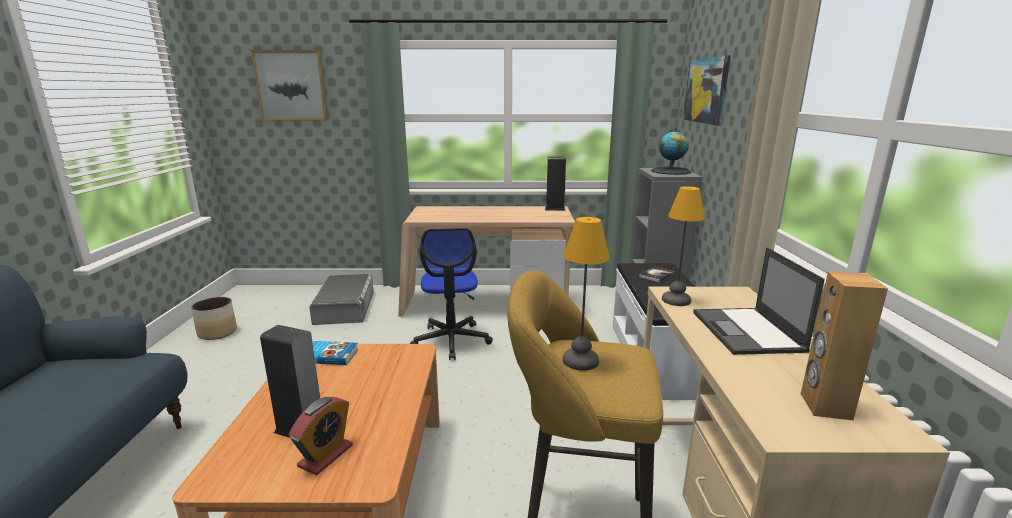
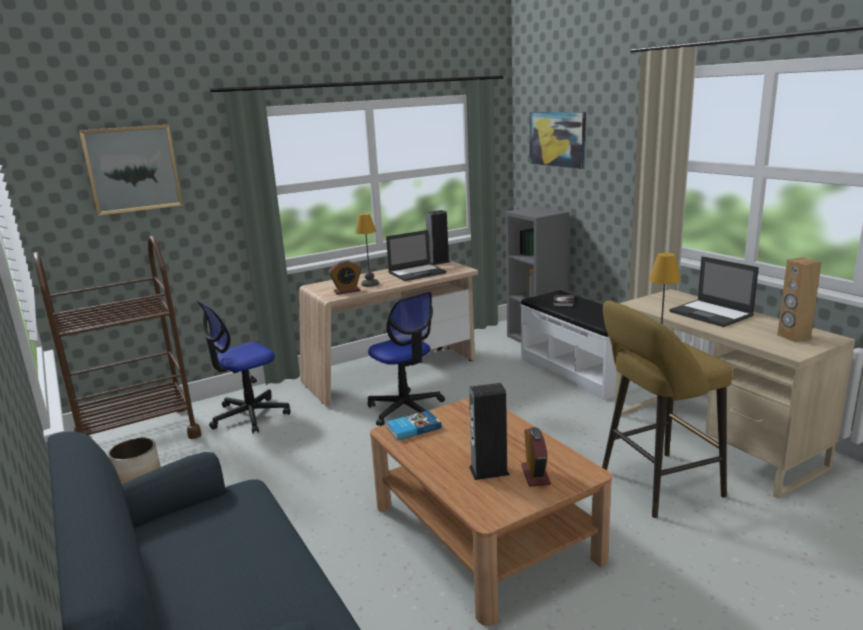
camera: 30 degrees left, 0 degrees up
grey storage box [309,274,374,325] -> office chair [196,300,291,434]
globe [651,128,691,175] -> none
table lamp [662,186,705,306] -> table lamp moved to [355,213,379,287]
none -> brown cart [33,235,201,439]
none -> alarm clock [329,261,361,295]
none -> laptop [386,230,447,281]

